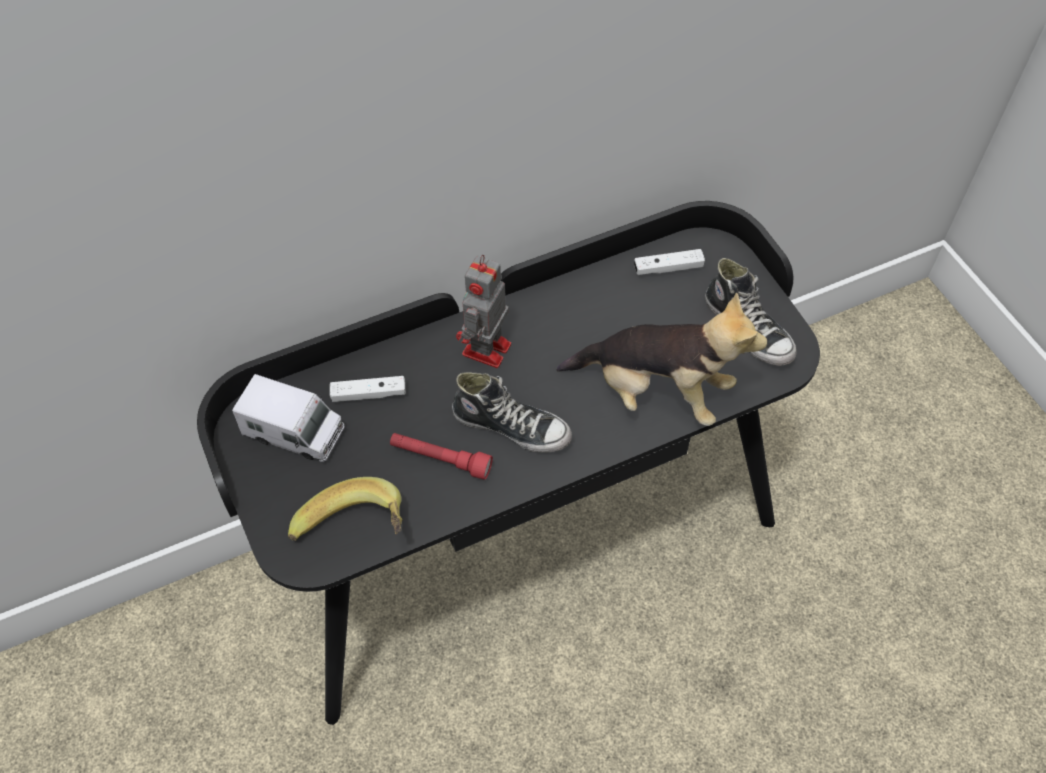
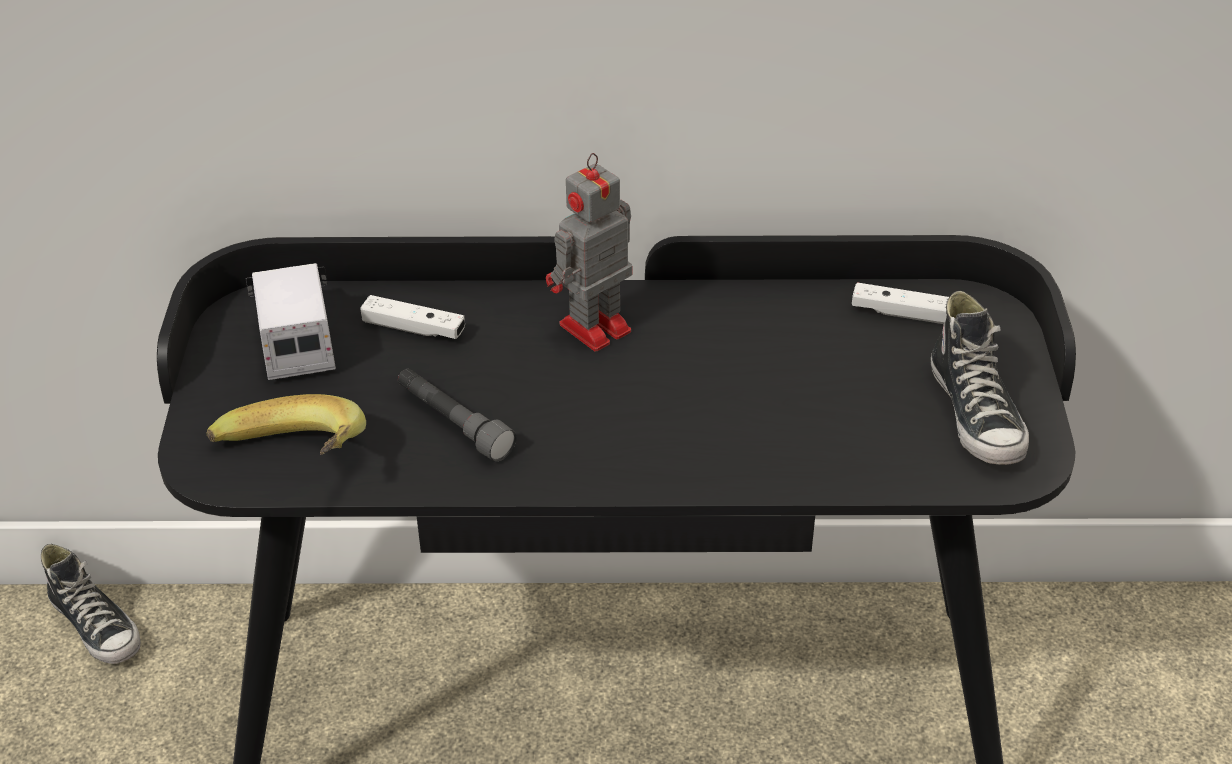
camera: 25 degrees right, 15 degrees down
toy truck [232,374,345,462] -> toy truck turned 150 degrees counterclockwise [246,263,336,380]
red flashlight [390,433,493,480] -> grey flashlight [398,369,516,462]
shoe [452,372,572,453] -> shoe moved to [41,544,141,664]
plush toy [556,292,767,426] -> none

